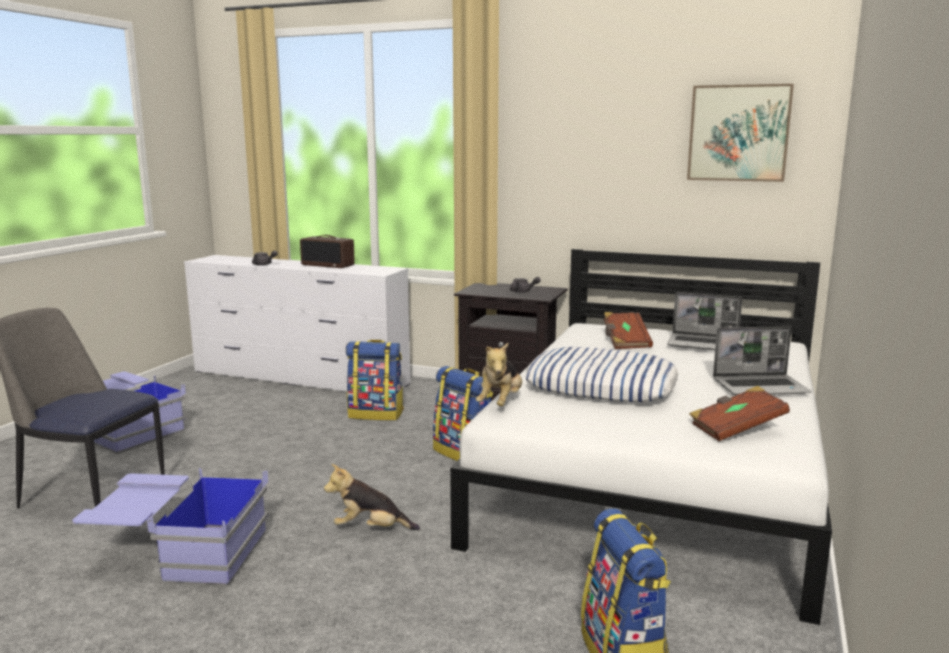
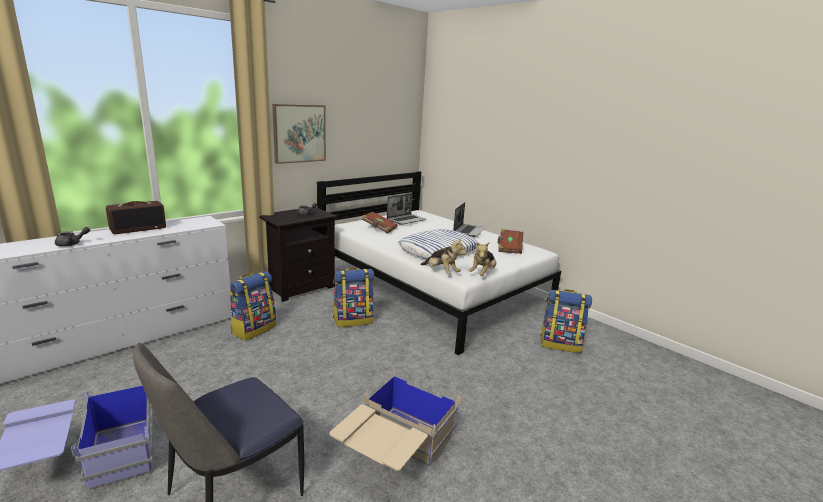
camera: 65 degrees left, 5 degrees up
blue storage box [72,468,269,587] -> beige storage box [329,369,461,471]
plush toy [324,464,420,530] -> plush toy moved to [468,242,496,276]
picture [687,84,794,182] -> picture moved to [272,104,326,164]

